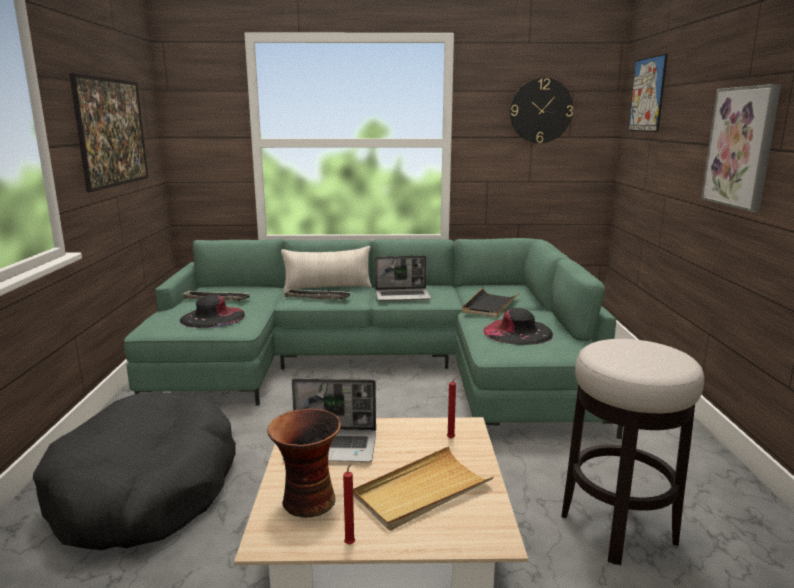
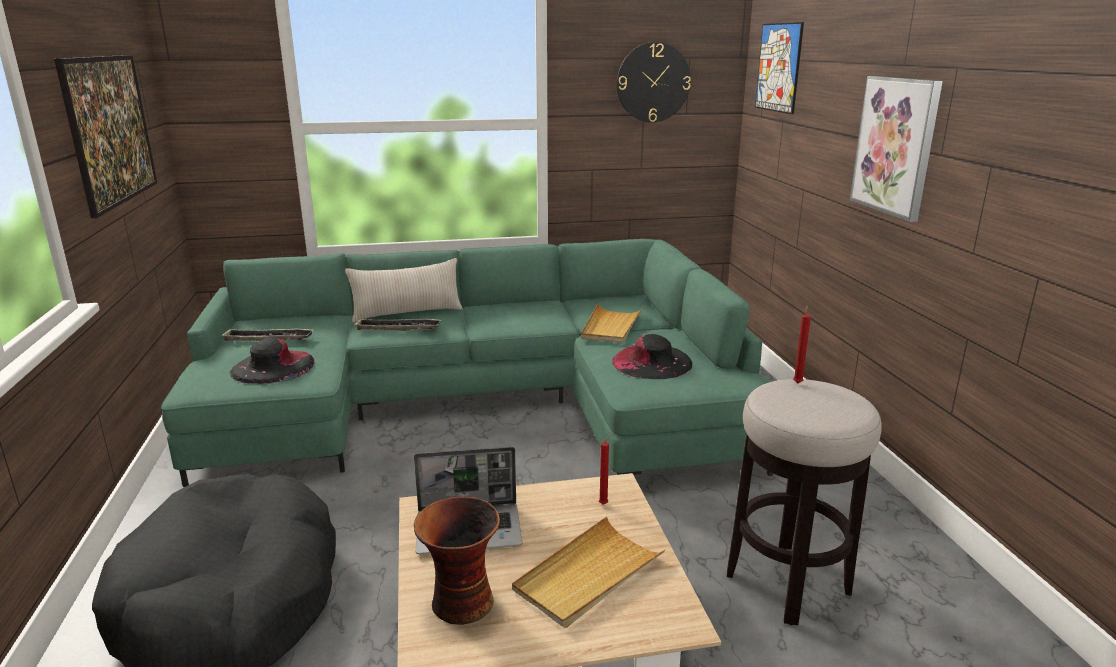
camera: 10 degrees left, 5 degrees up
red candle [343,461,355,544] -> red candle moved to [793,305,811,383]
laptop [375,255,431,301] -> none
black tray [462,288,520,318] -> beige tray [581,304,642,343]

